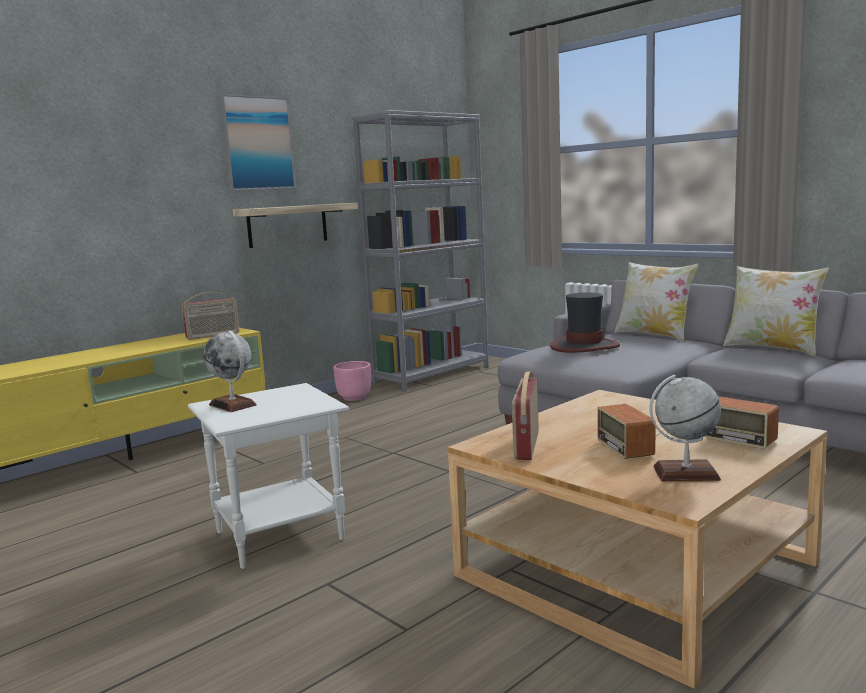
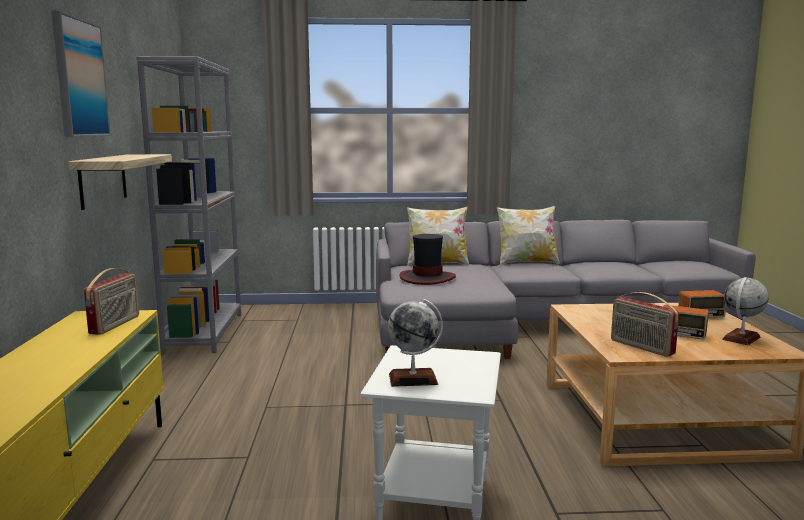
camera: 50 degrees left, 0 degrees up
pink planter [333,361,371,401] -> none

